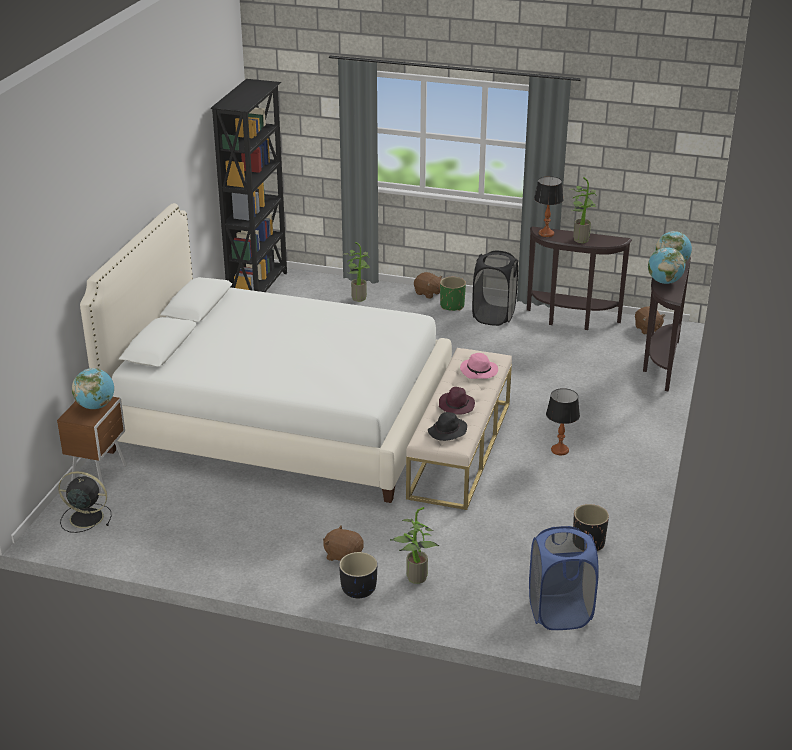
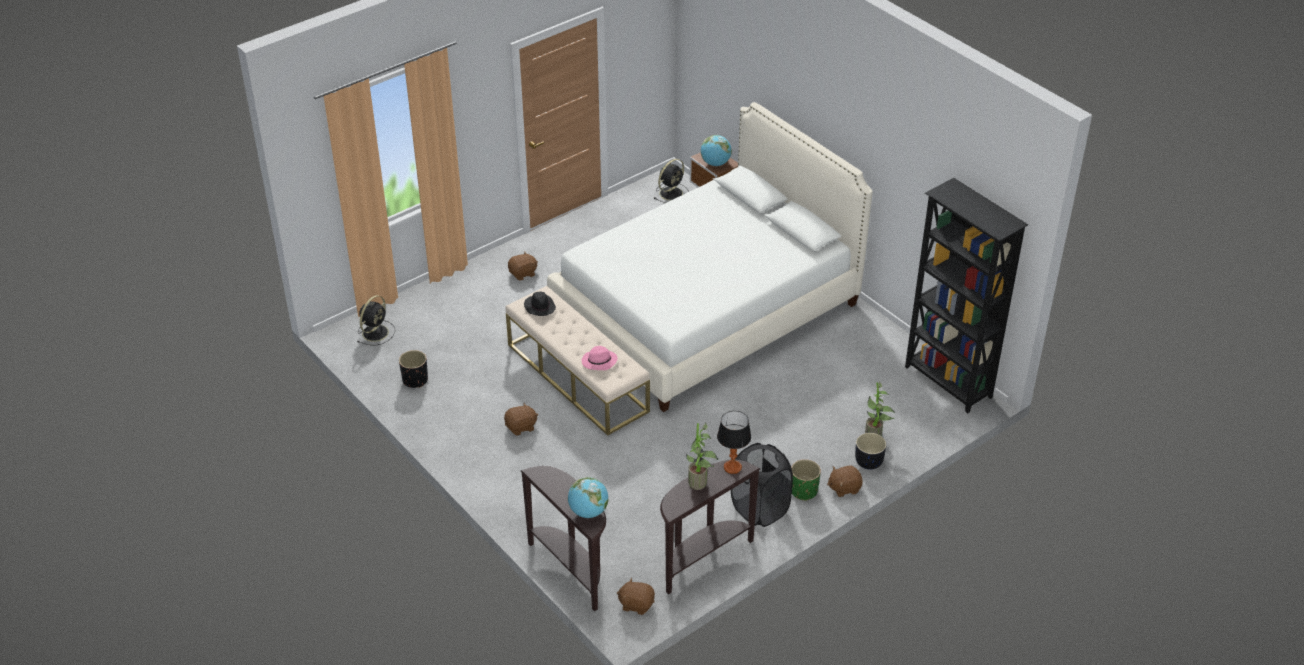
camera: 125 degrees right, 10 degrees up
black planter [339,552,377,598] -> black planter moved to [855,433,887,470]
potted plant [390,507,440,584] -> none
purple hat [439,387,475,415] -> none
blue laundry basket [529,526,599,630] -> black fan [357,295,395,346]
table lamp [546,388,580,455] -> brown plush toy [504,403,538,436]
globe [648,247,685,284] -> none

